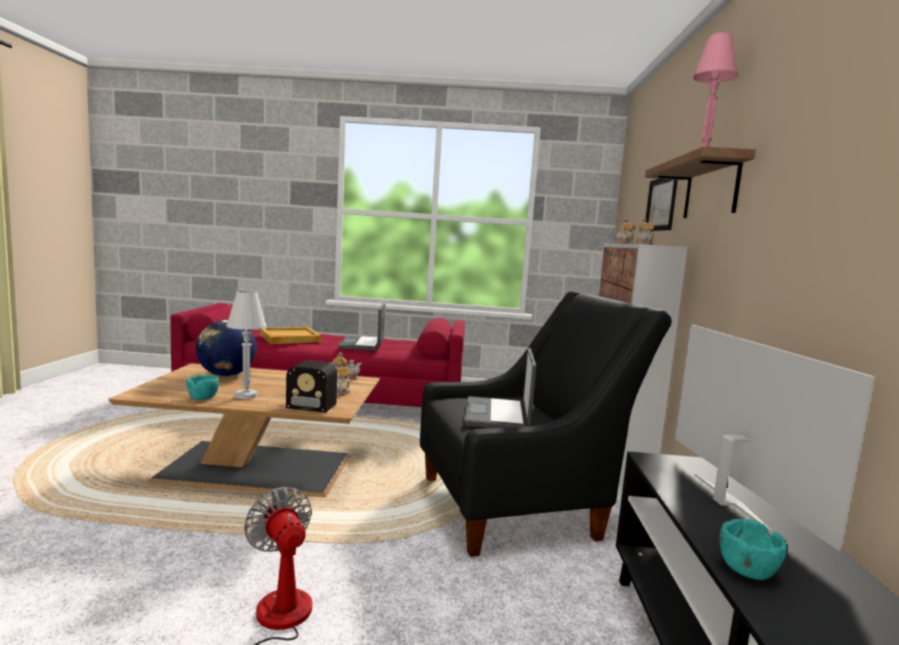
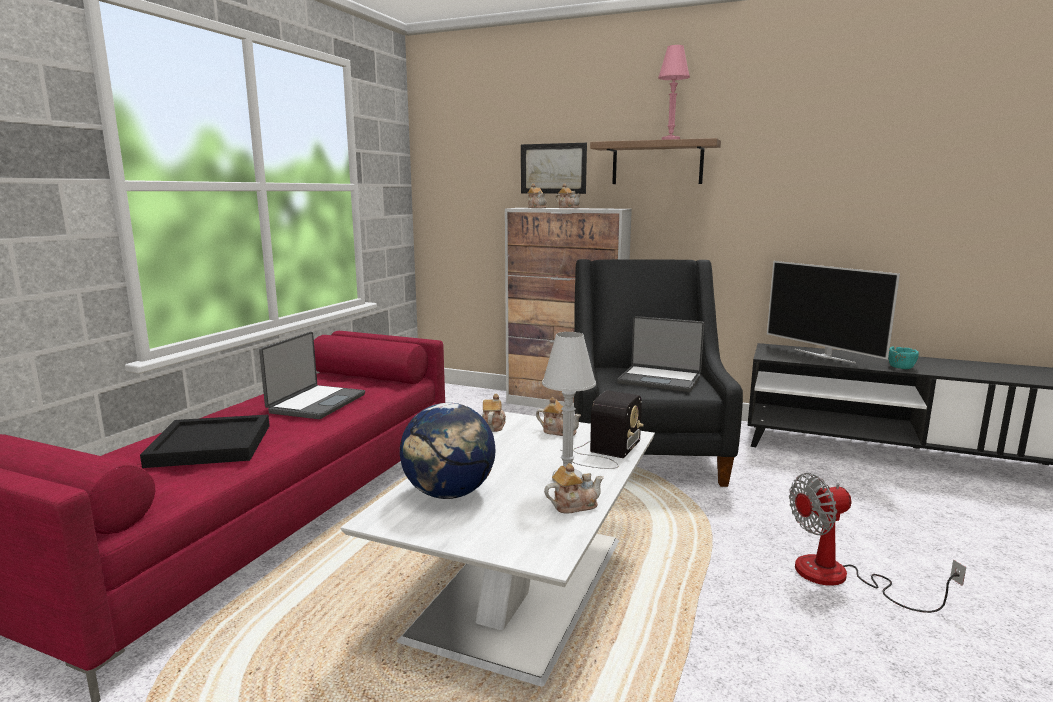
camera: 70 degrees left, 5 degrees up
brown coffee table [109,363,380,497] -> white coffee table [340,412,655,686]
turquoise bowl [186,375,219,400] -> teapot [544,463,604,513]
beige tray [260,327,321,344] -> black tray [140,414,270,468]
laptop [338,303,385,351] -> laptop turned 90 degrees counterclockwise [259,332,365,419]
television [675,325,875,551] -> television turned 135 degrees counterclockwise [767,261,900,363]

